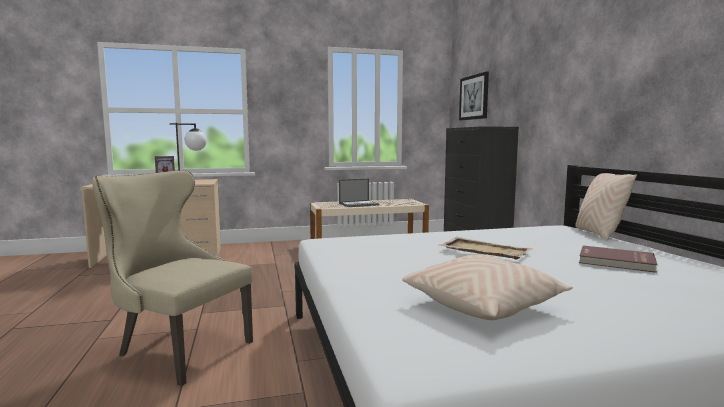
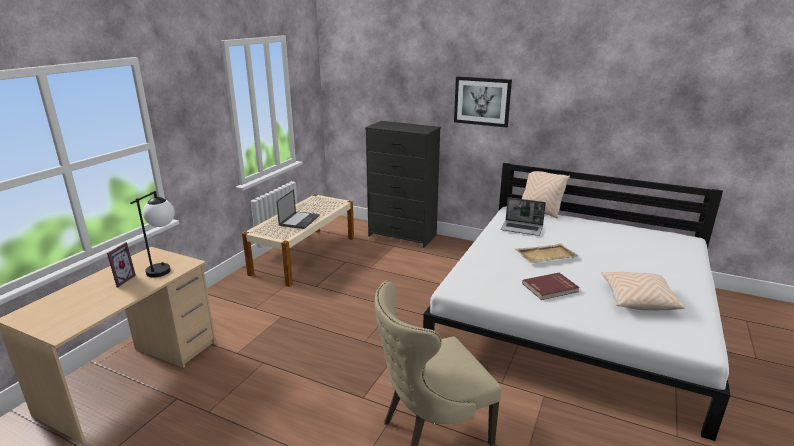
camera: 50 degrees left, 15 degrees up
picture [459,72,489,120] -> picture moved to [454,76,512,127]
red book [579,246,658,273] -> red book moved to [522,273,580,300]
none -> laptop [501,197,546,236]

